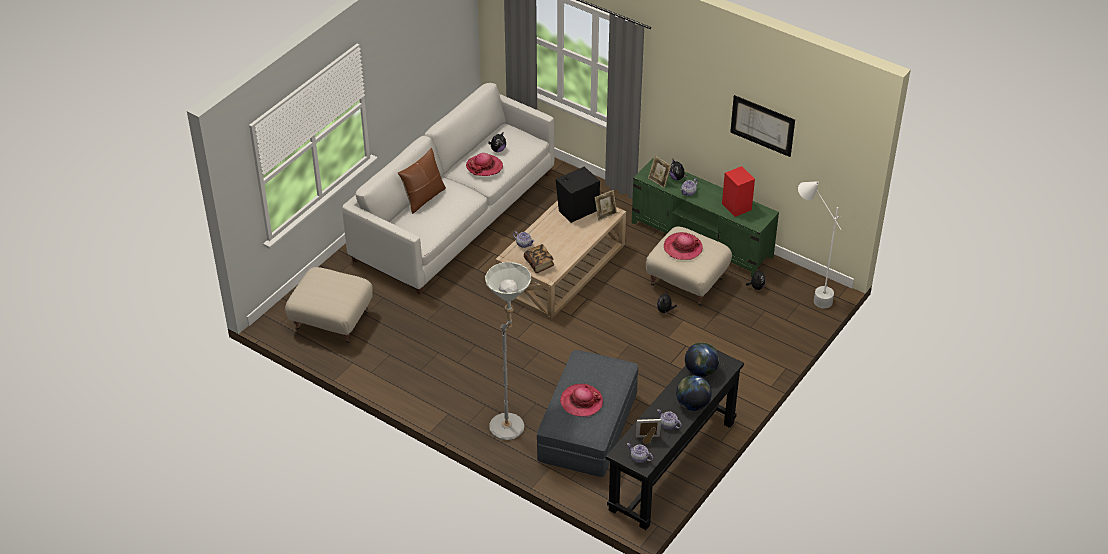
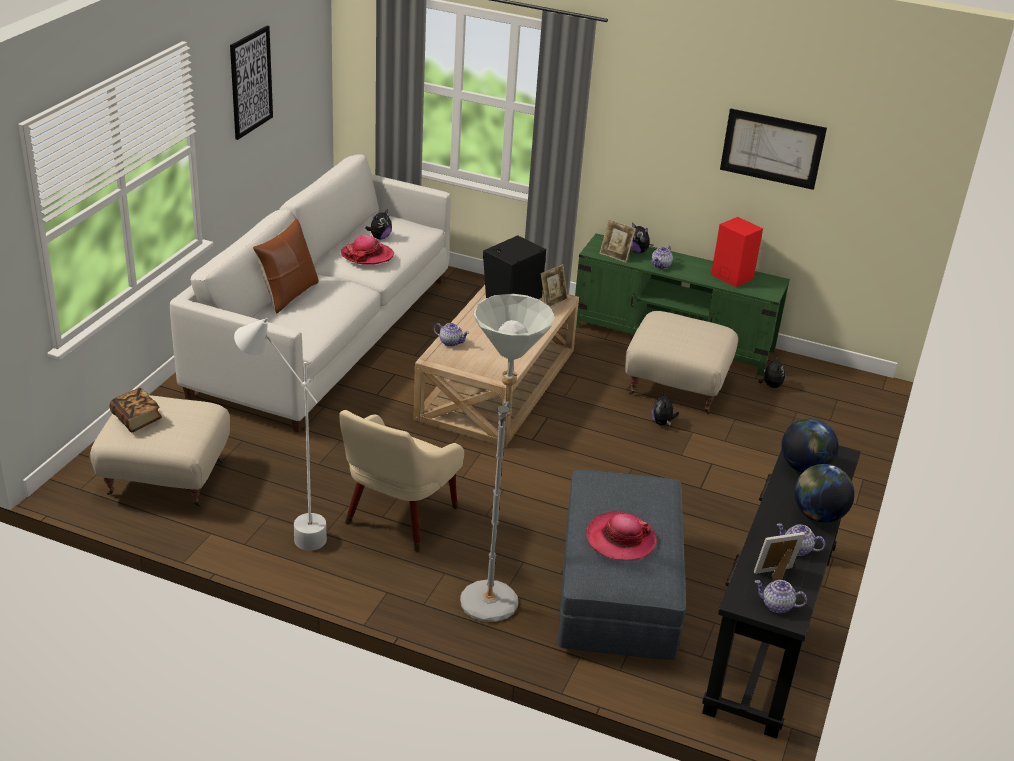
camera: 15 degrees left, 10 degrees down
book [524,244,554,273] -> book moved to [110,388,162,432]
hat [664,232,703,260] -> none
white floor lamp [798,181,841,308] -> white floor lamp moved to [234,318,327,551]
none -> picture [230,26,273,140]
none -> beige armchair [339,410,464,552]

